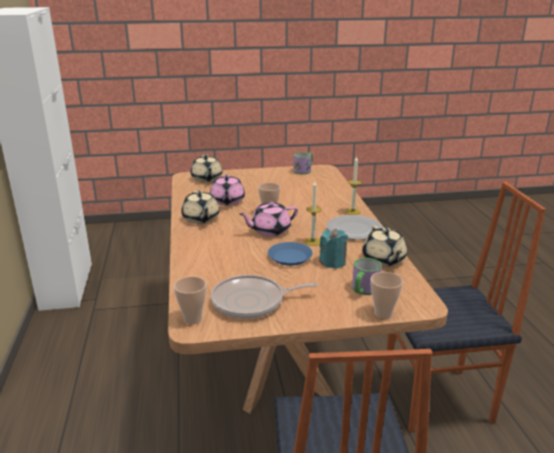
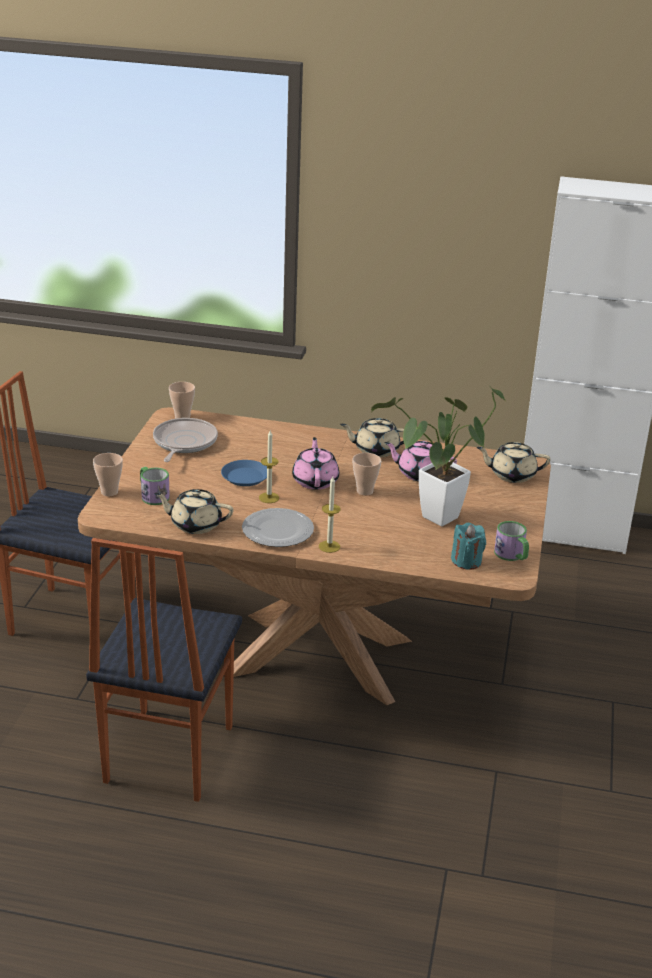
camera: 110 degrees right, 5 degrees up
turquoise candle [319,228,348,269] -> turquoise candle moved to [451,523,486,570]
none -> potted plant [371,388,507,526]

